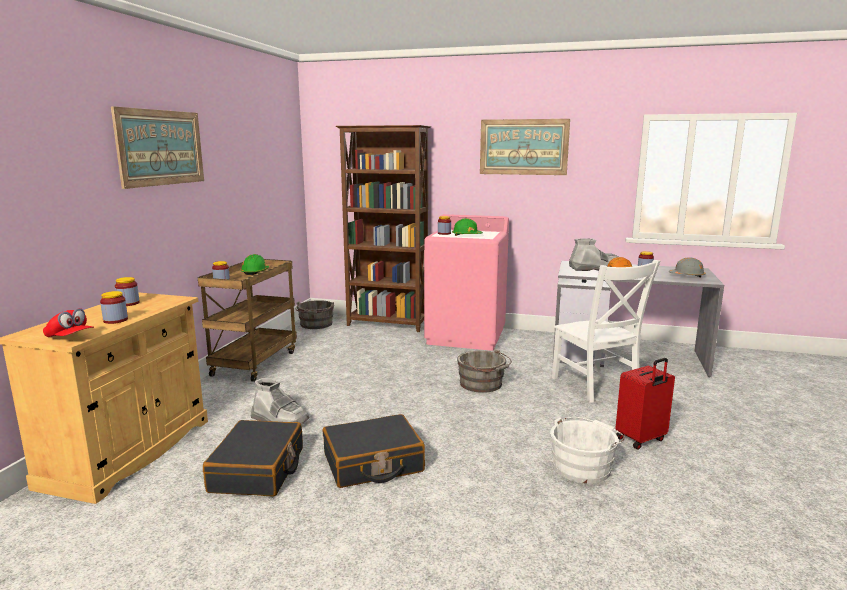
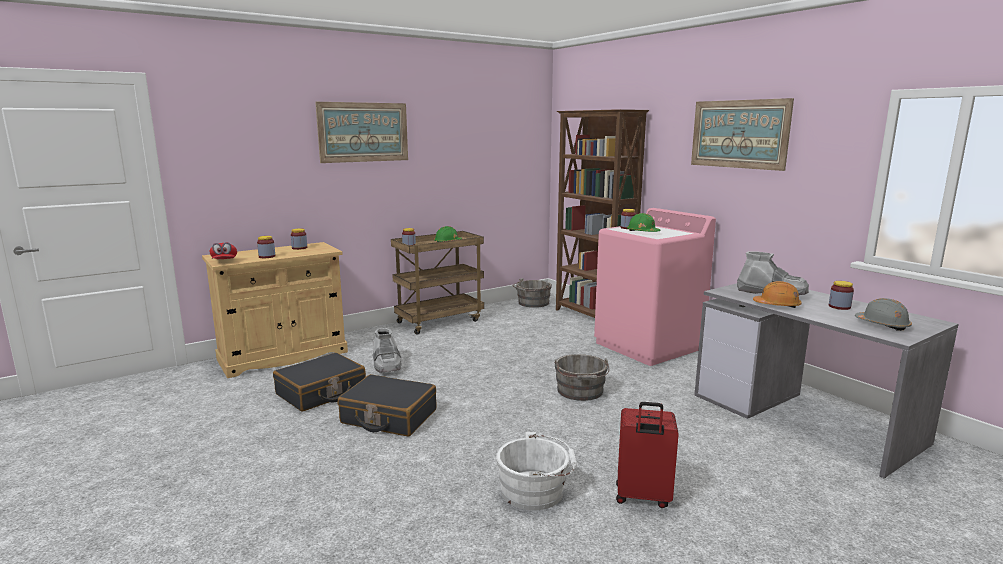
camera: 40 degrees right, 0 degrees up
white chair [552,260,660,403] -> none

